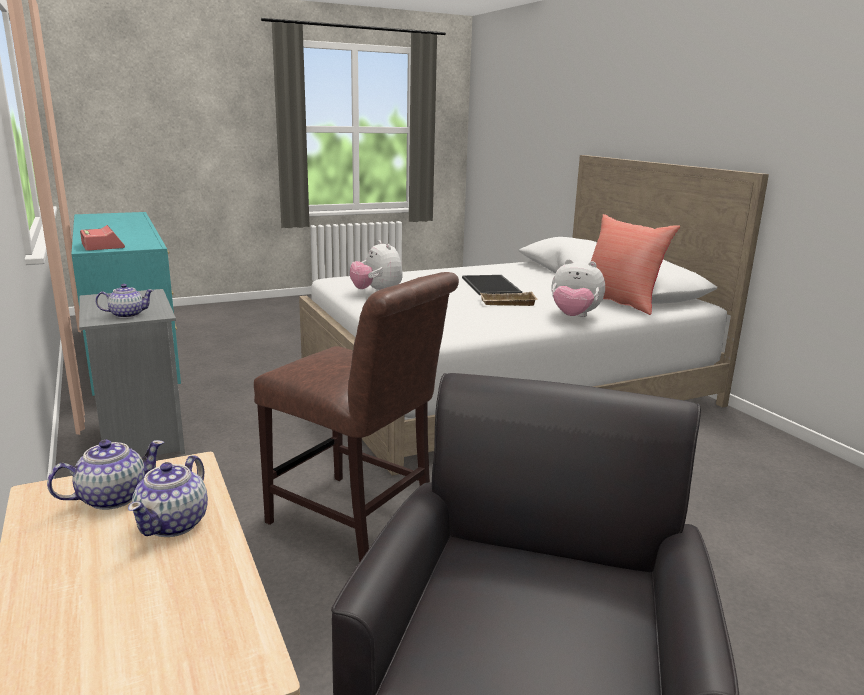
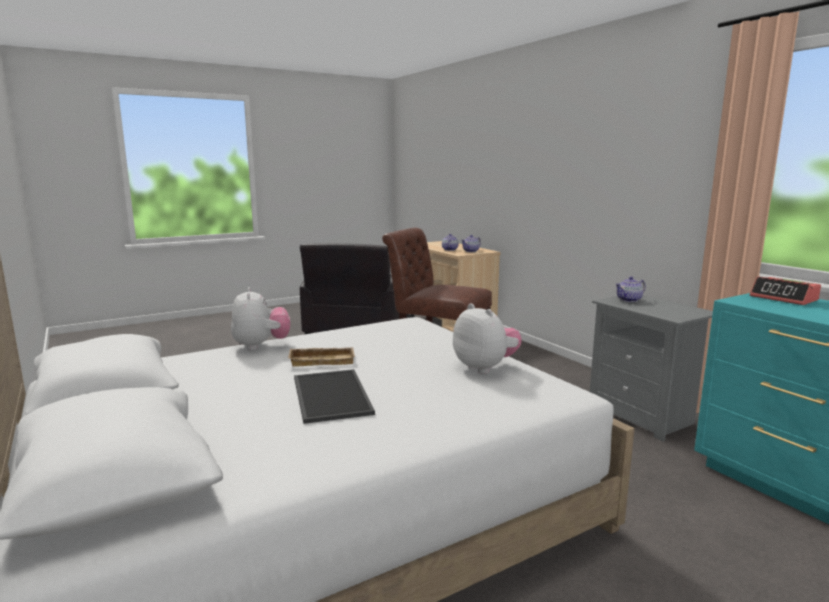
camera: 175 degrees right, 5 degrees down
plush toy [552,259,605,317] -> plush toy turned 60 degrees clockwise [231,287,290,350]
red pillow [590,214,680,315] -> none

